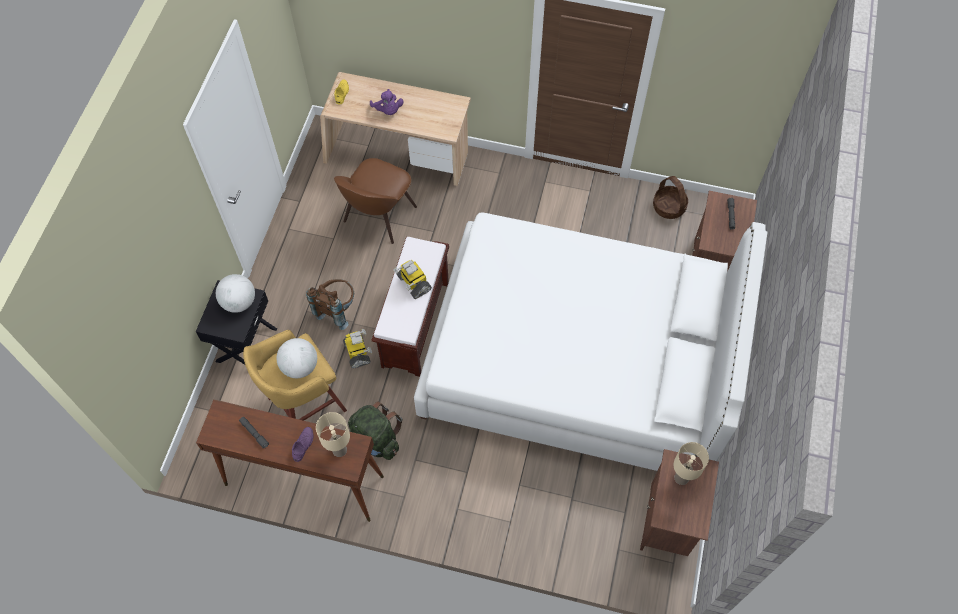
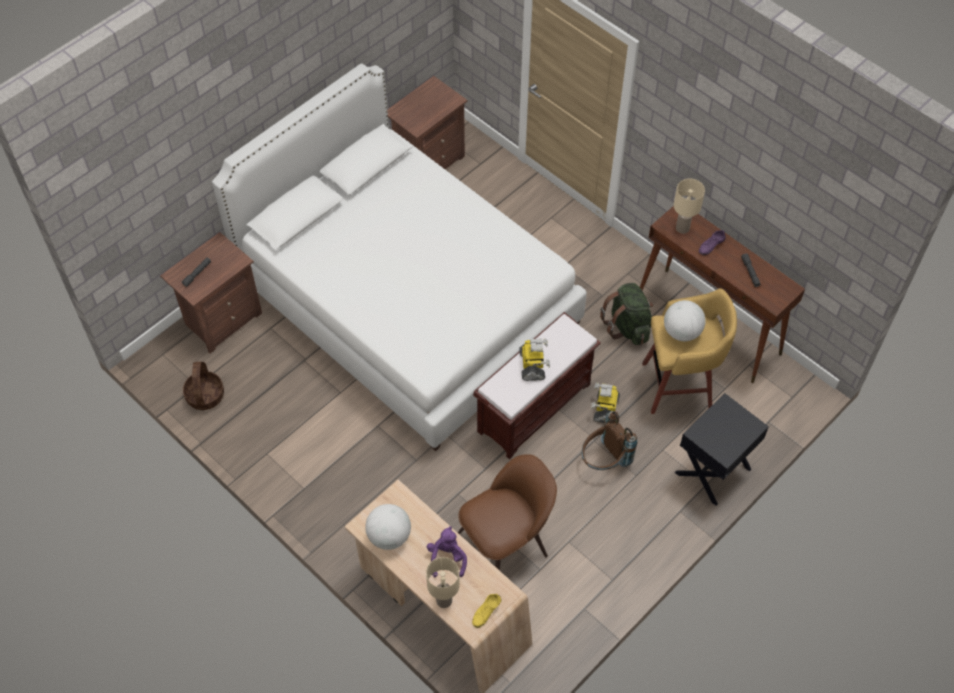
camera: 150 degrees left, 5 degrees down
globe [216,274,255,313] -> globe moved to [365,504,411,550]
beige table lamp [674,442,709,485] -> beige table lamp moved to [426,557,460,608]

